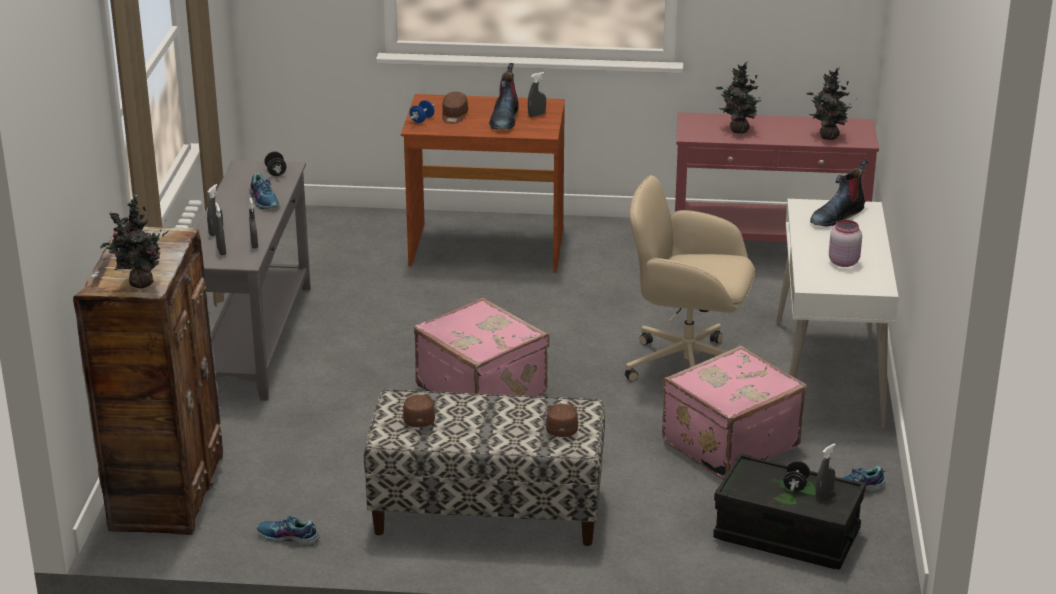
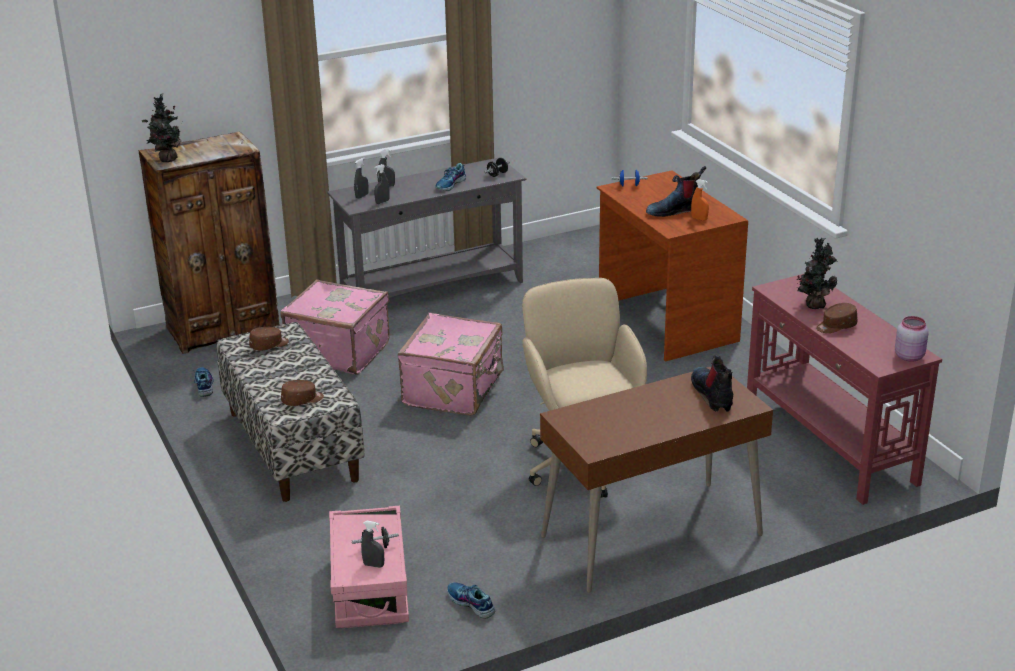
camera: 60 degrees right, 0 degrees up
brown cap [442,92,468,124] -> brown cap moved to [816,303,857,333]
grey spray bottle [528,72,546,117] -> orange spray bottle [691,179,709,221]
pink suitcase [662,345,807,480] -> pink suitcase moved to [281,279,390,374]
black storage box [713,453,866,570] -> pink storage box [329,506,409,628]
white desk [776,199,899,429] -> brown desk [540,366,773,593]
potted plant [807,67,857,140] -> none
boot [810,160,868,227] -> boot turned 60 degrees clockwise [691,355,733,412]
pink jar [829,220,862,267] -> pink jar moved to [895,316,929,362]

